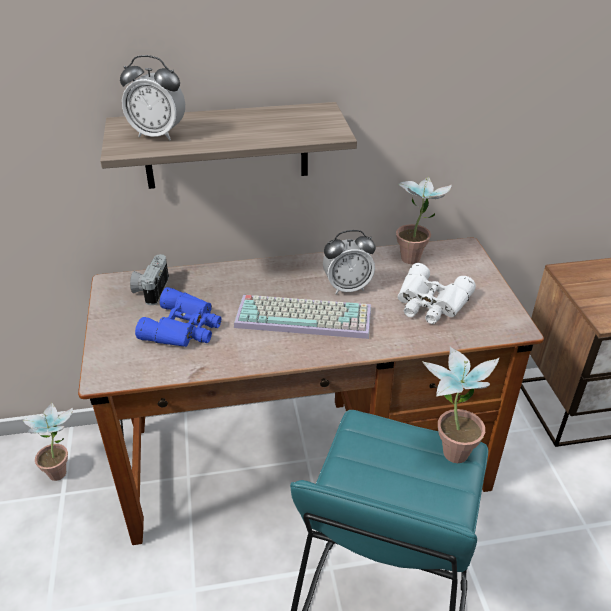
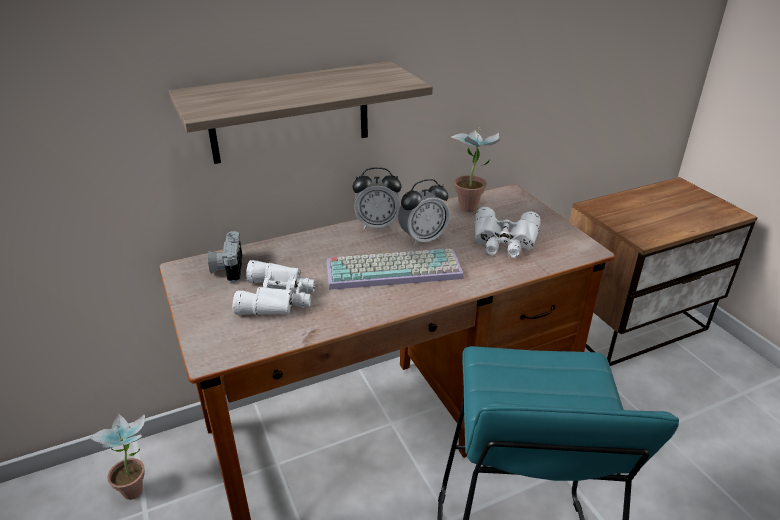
camera: 15 degrees left, 5 degrees down
alarm clock [120,55,185,140] -> alarm clock moved to [352,167,402,230]
blue binoculars [135,287,221,347] -> white binoculars [233,260,315,315]
potted plant [422,347,500,463] -> none

